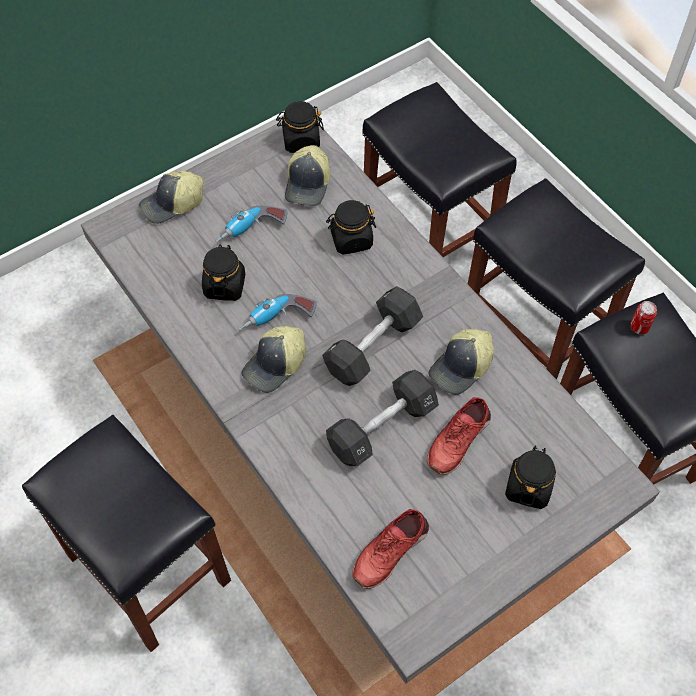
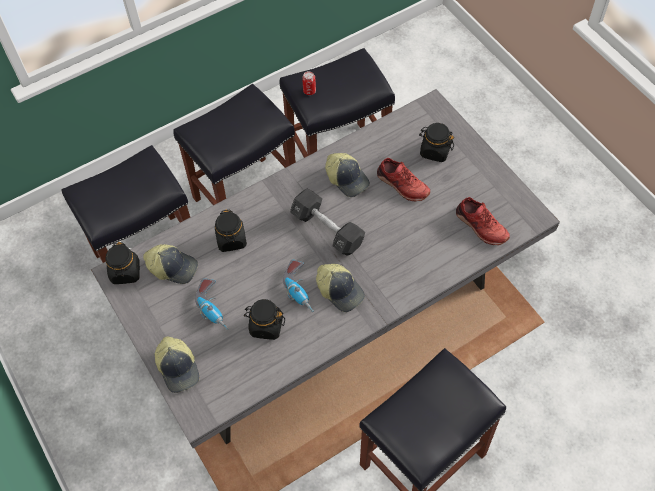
camera: 85 degrees left, 0 degrees up
black dumbbell [326,370,439,466] -> none

